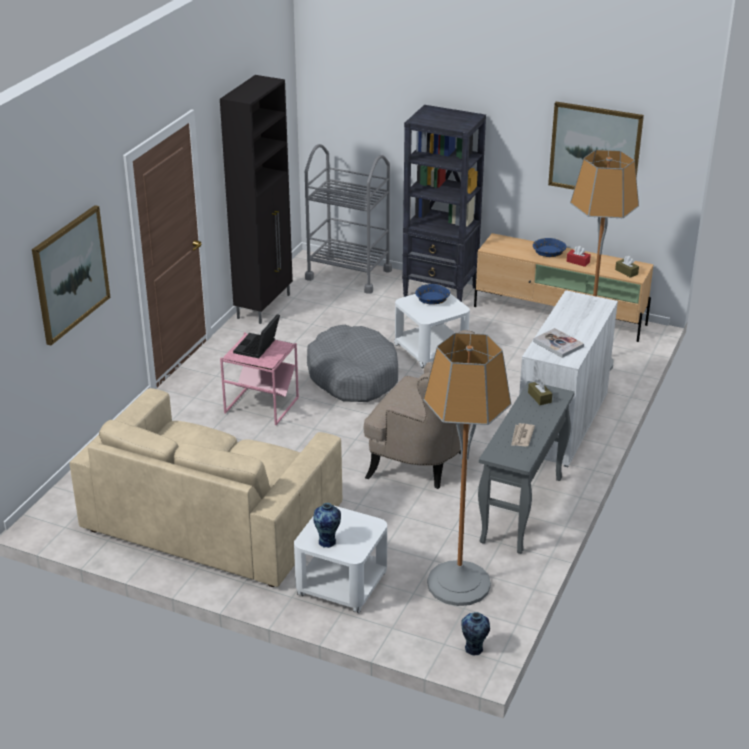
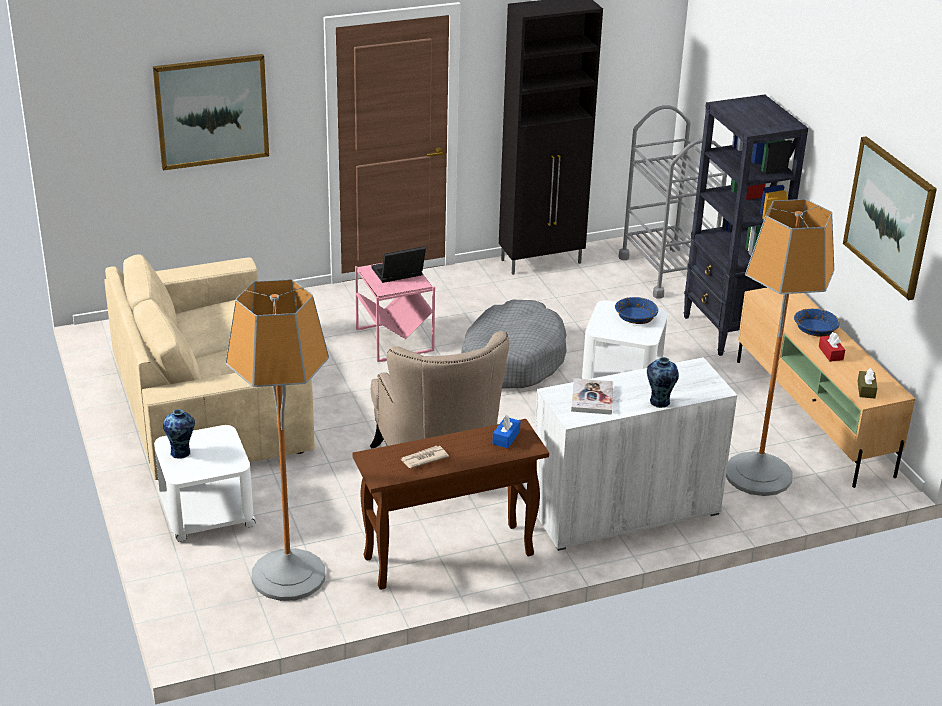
camera: 45 degrees right, 0 degrees up
vase [461,612,490,655] -> vase moved to [647,357,679,408]
grey console table [478,381,575,554] -> brown console table [353,419,549,590]
brown tissue box [528,379,552,405] -> blue tissue box [492,415,521,448]

